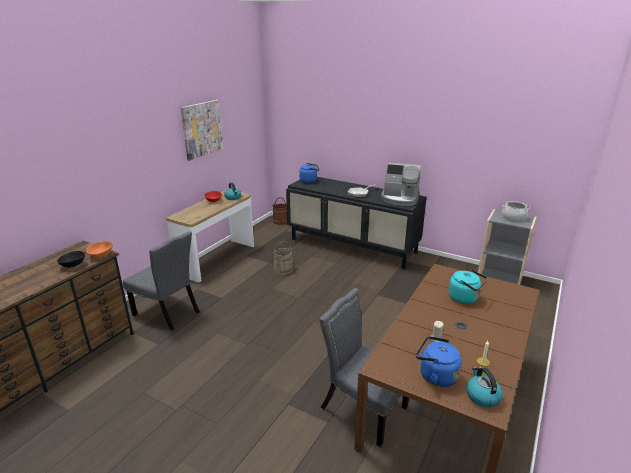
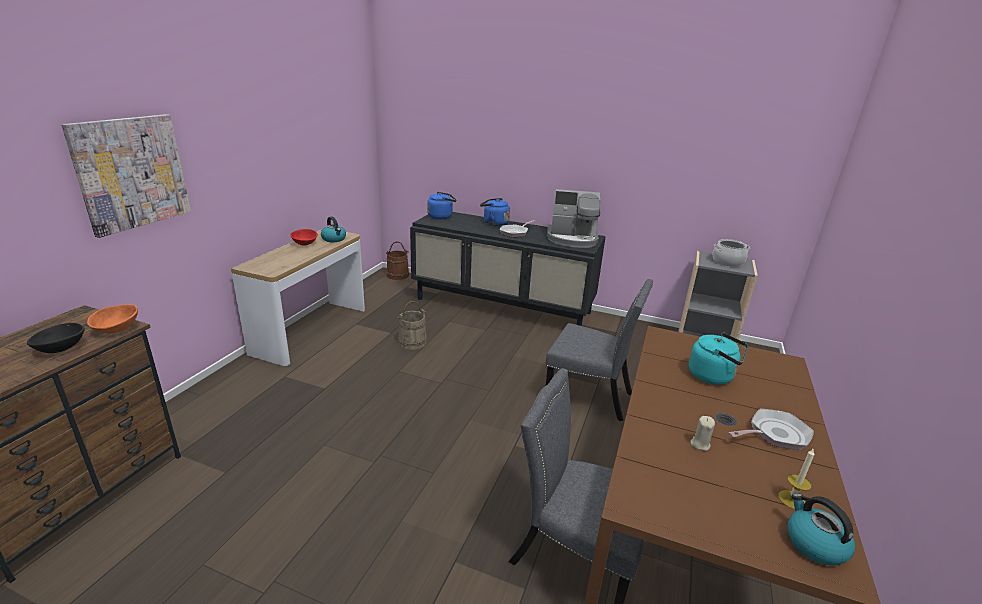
camera: 10 degrees left, 0 degrees up
grey chair [123,231,200,330] -> grey chair moved to [545,279,653,421]
picture [181,100,224,161] -> picture moved to [61,114,191,238]
blue kettle [416,336,462,387] -> blue kettle moved to [480,198,510,226]
none -> frying pan [728,409,814,450]

